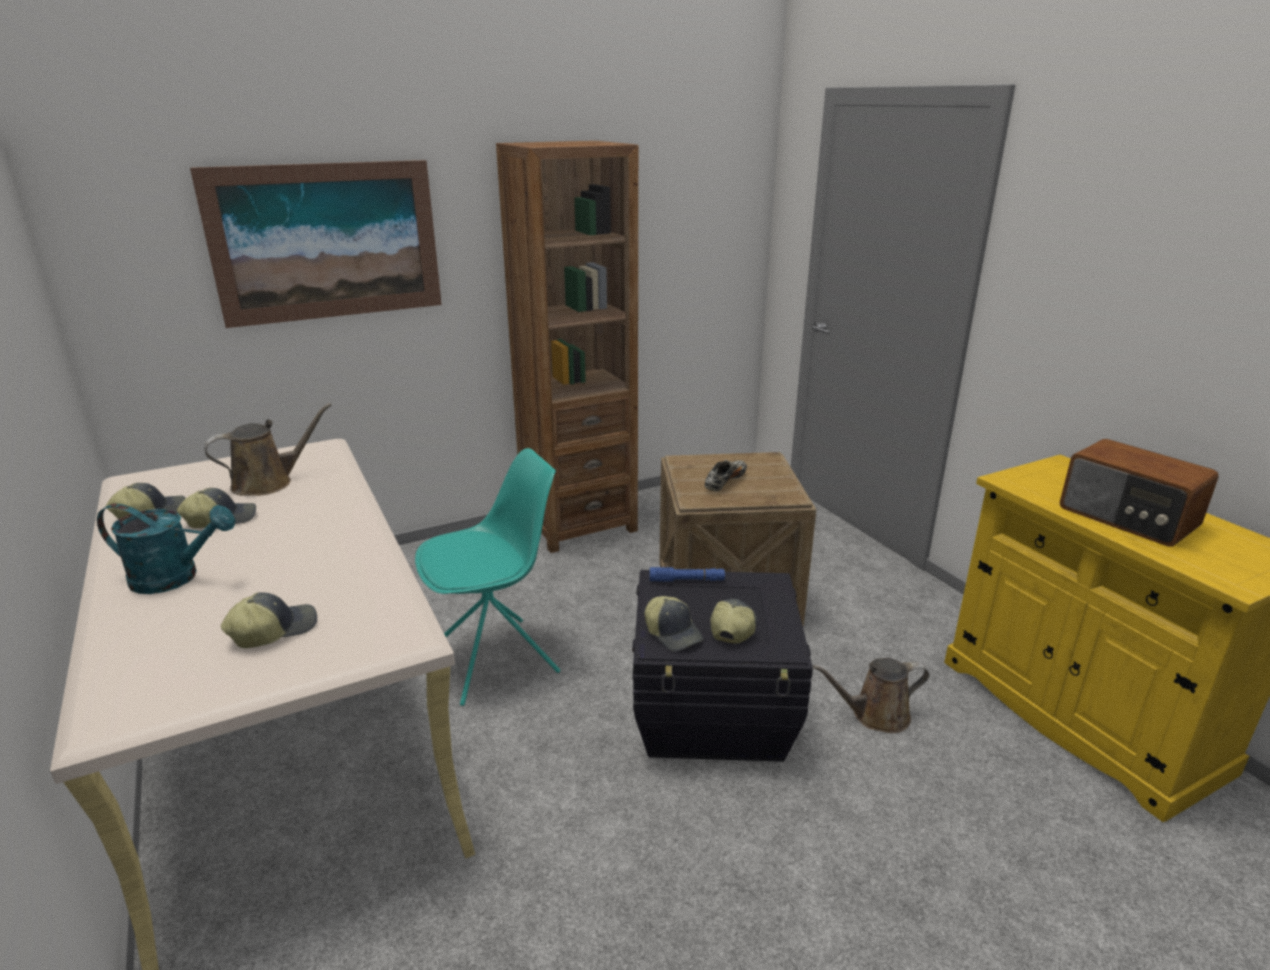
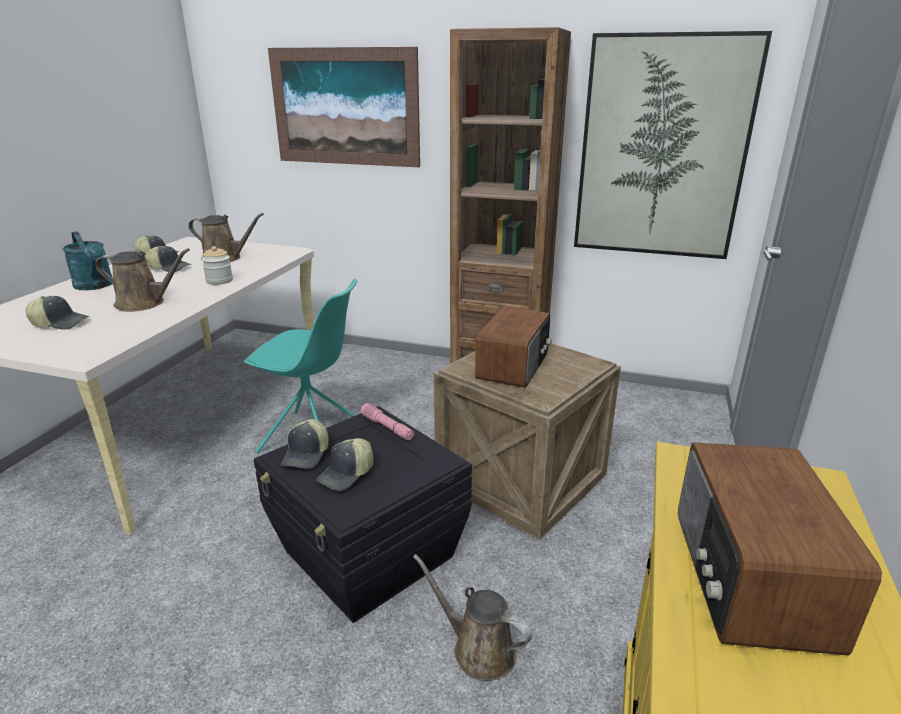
camera: 45 degrees right, 0 degrees up
blue flashlight [650,567,725,582] -> pink flashlight [361,403,414,440]
shoe [705,460,747,492] -> radio [475,306,552,388]
cap [710,599,757,644] -> cap turned 150 degrees clockwise [316,438,374,491]
none -> brown watering can [95,248,190,312]
none -> jar [202,246,233,285]
none -> picture [574,31,772,259]

